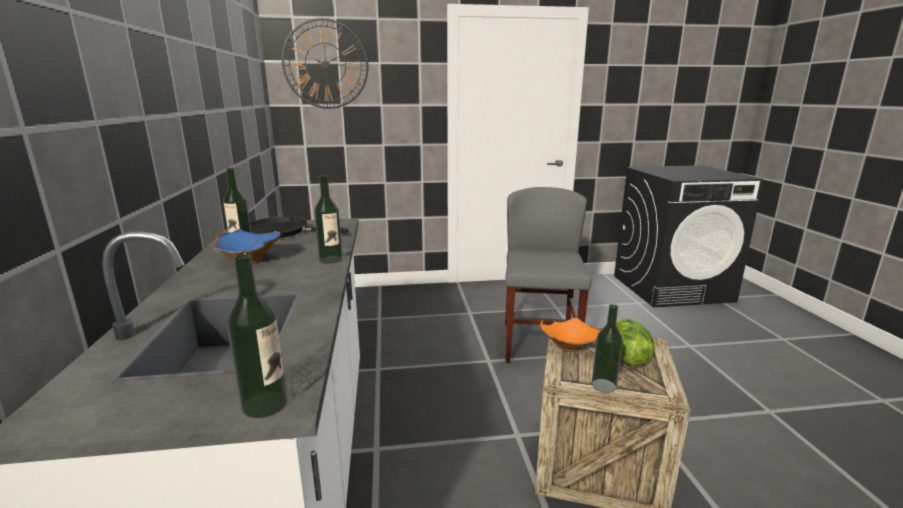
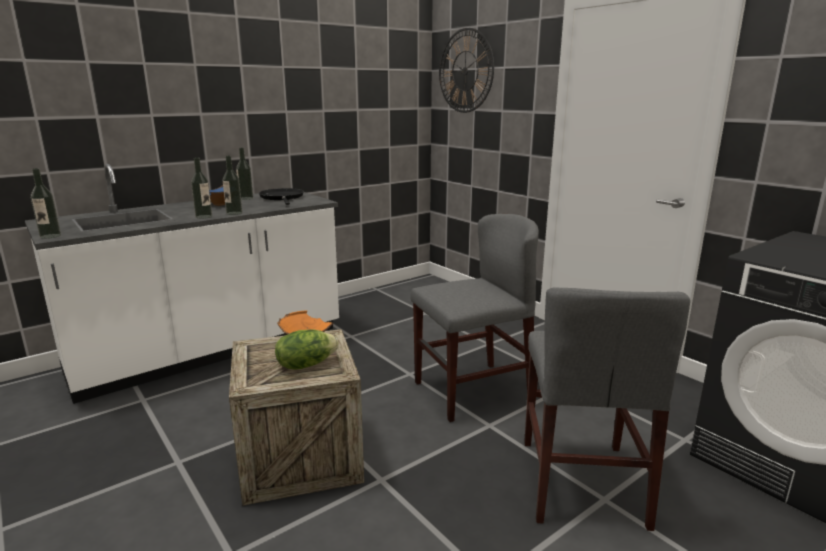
camera: 60 degrees right, 0 degrees up
bottle [592,304,623,393] -> bottle moved to [191,157,212,219]
none -> grey chair [524,287,690,531]

